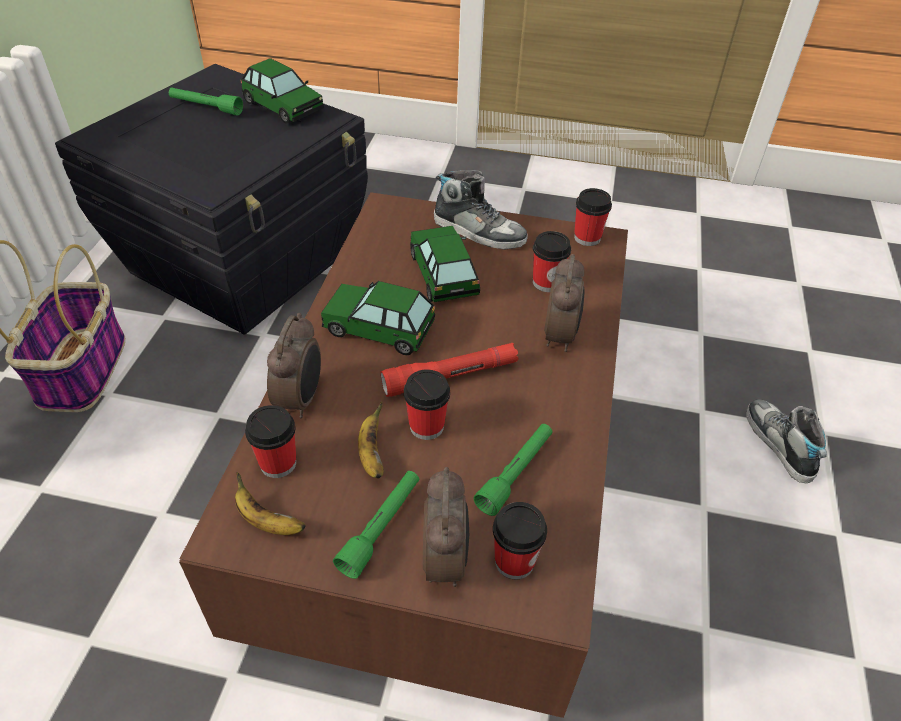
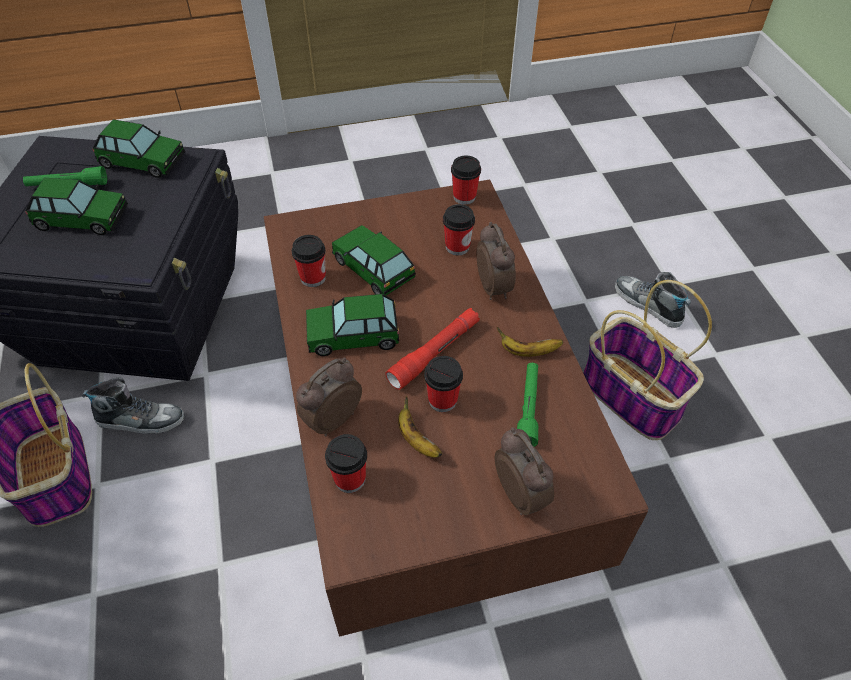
camera: 25 degrees left, 5 degrees up
banana [235,472,306,535] -> banana moved to [497,327,563,357]
alarm clock [267,313,321,418] -> alarm clock turned 120 degrees counterclockwise [296,357,362,437]
green flashlight [333,471,419,579] -> none
shoe [434,170,528,250] -> shoe moved to [82,377,185,434]
cup [493,502,547,579] -> cup moved to [292,235,326,287]
none -> toy car [25,178,128,235]
none -> basket [583,280,712,440]

